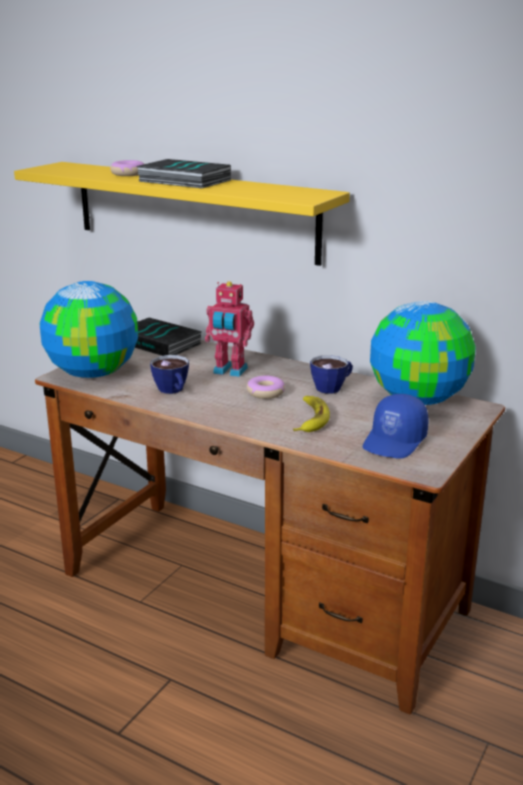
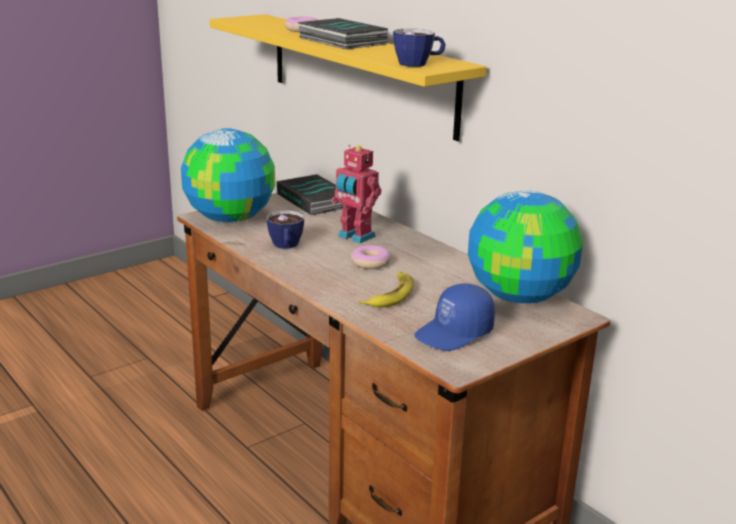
camera: 20 degrees right, 0 degrees up
cup [310,355,353,394] -> cup moved to [393,28,446,67]

